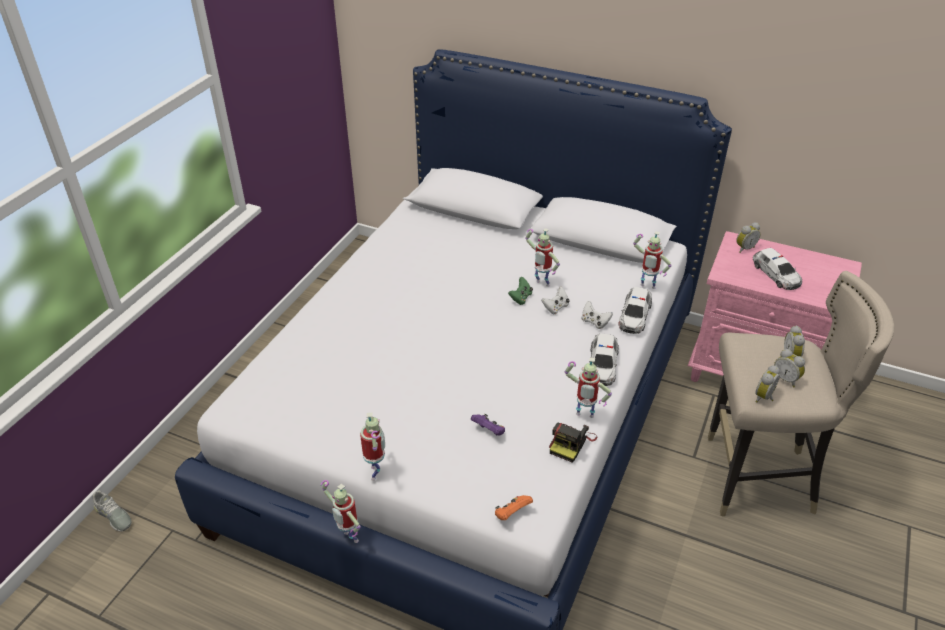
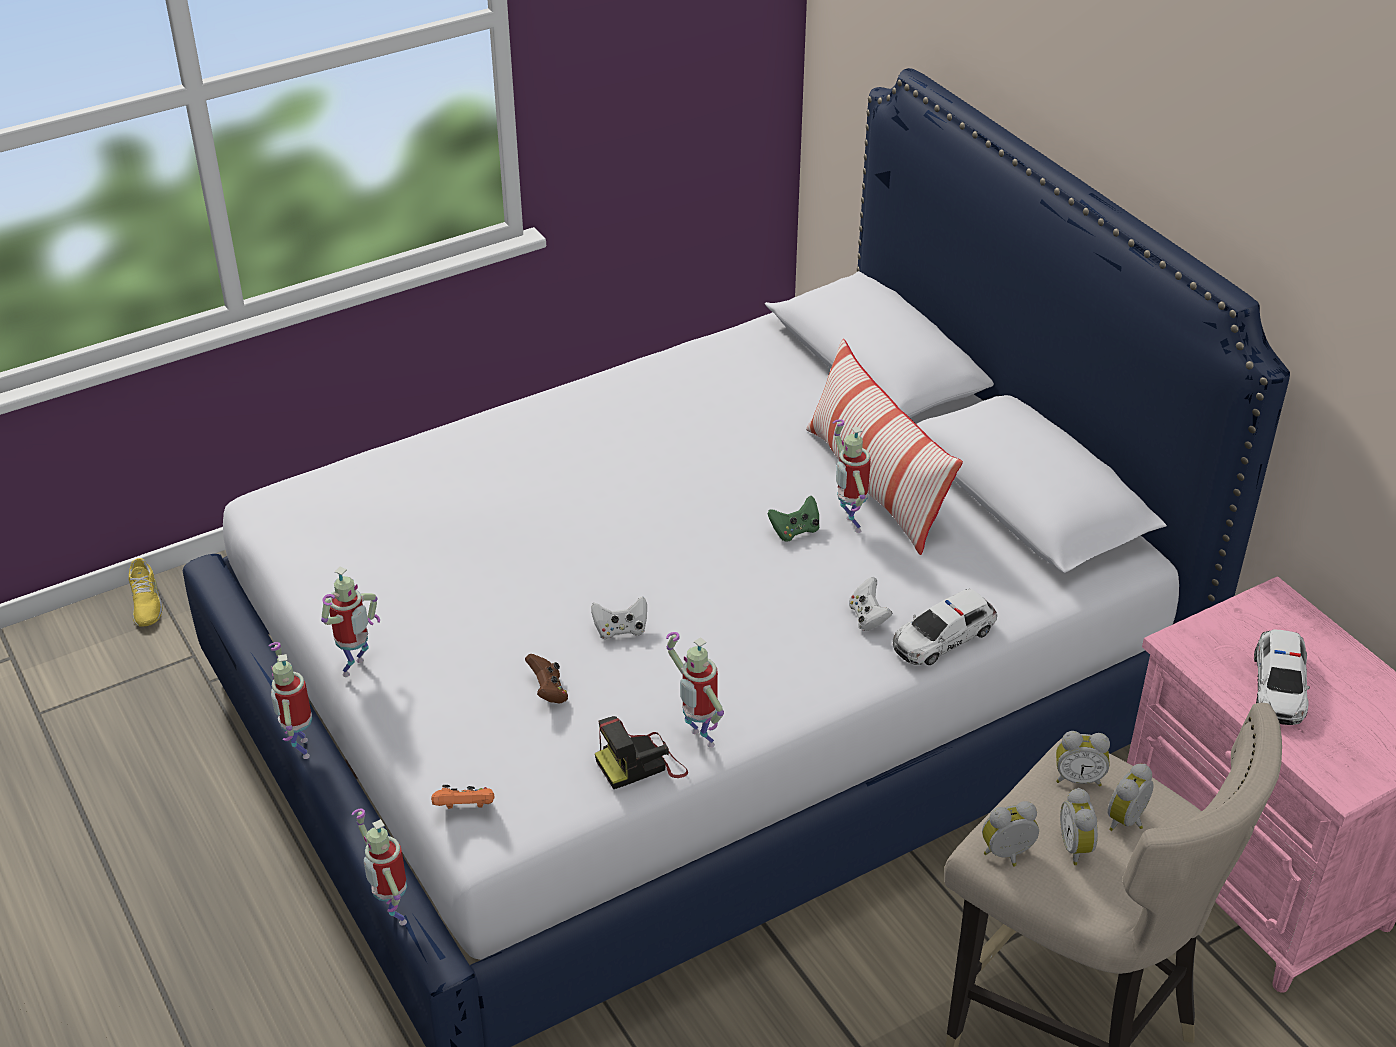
camera: 35 degrees right, 0 degrees up
grey shoe [93,491,132,532] -> yellow shoe [129,558,163,627]
purple game controller [471,414,505,436] -> brown game controller [525,654,568,704]
white game controller [542,286,569,314] -> white game controller moved to [591,597,647,640]
toy car [589,334,619,386] -> none
toy robot [633,231,672,289] -> toy robot moved to [352,809,407,926]
alarm clock [736,223,761,253] -> alarm clock moved to [1056,731,1110,786]
none -> pillow [806,338,963,555]

